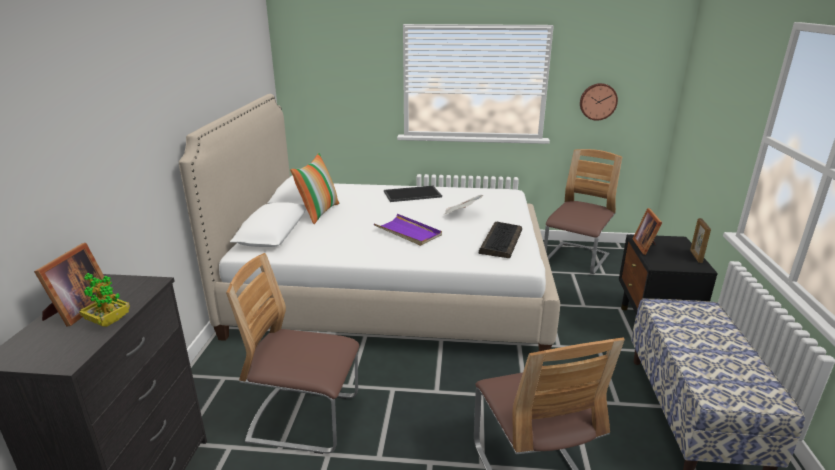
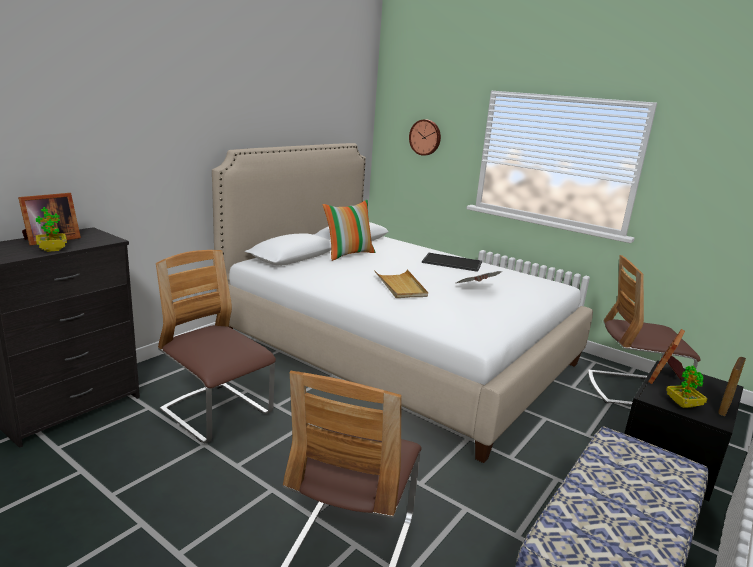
camera: 30 degrees right, 5 degrees down
purple tray [374,214,442,246] -> beige tray [374,269,428,298]
keyboard [479,222,522,258] -> none
chair [544,149,622,274] -> chair turned 150 degrees counterclockwise [588,255,701,405]
wall clock [580,83,618,121] -> wall clock moved to [409,120,441,156]
none -> potted plant [666,366,707,408]

